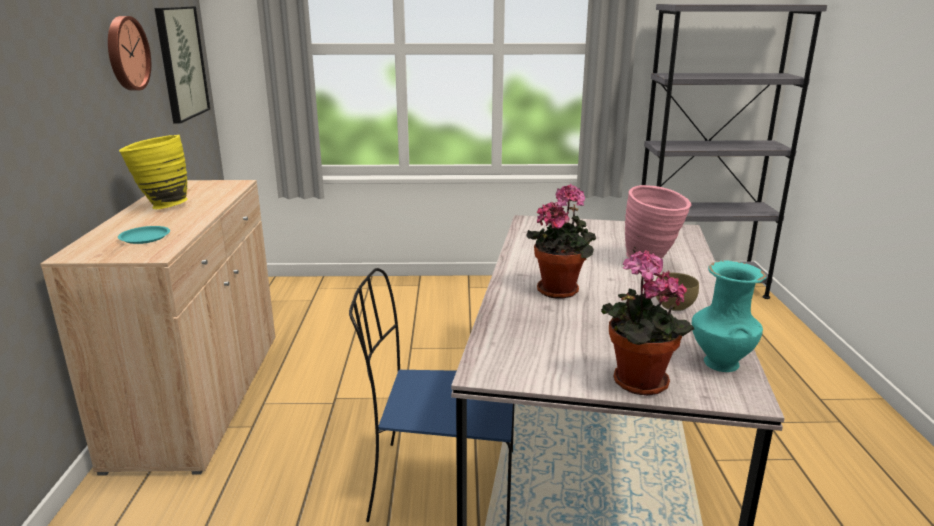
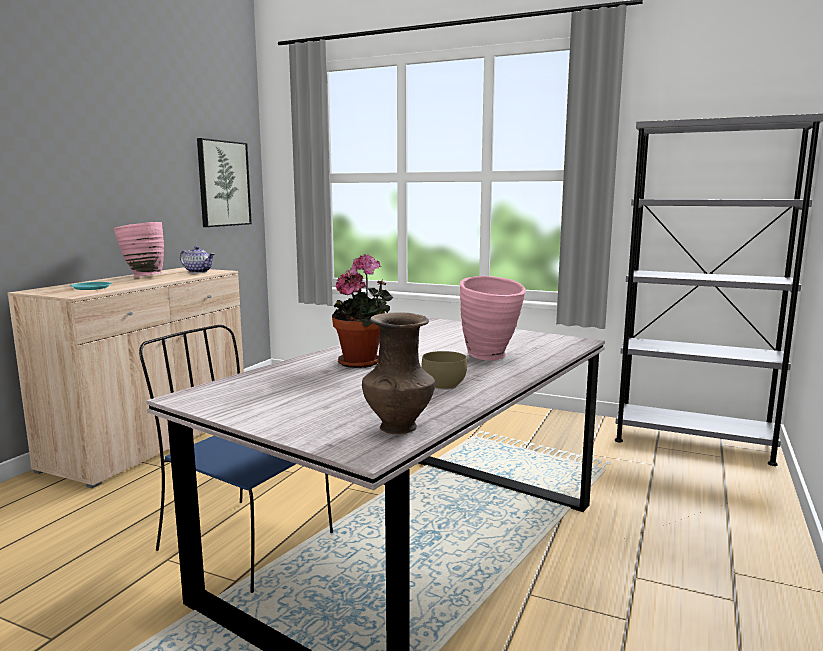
camera: 25 degrees right, 10 degrees down
wall clock [108,16,151,90] -> none
yellow vase [119,135,188,209] -> pink vase [114,222,164,277]
potted plant [601,250,694,396] -> none
turquoise vase [692,260,766,372] -> brown vase [362,312,435,434]
none -> teapot [180,246,215,273]

